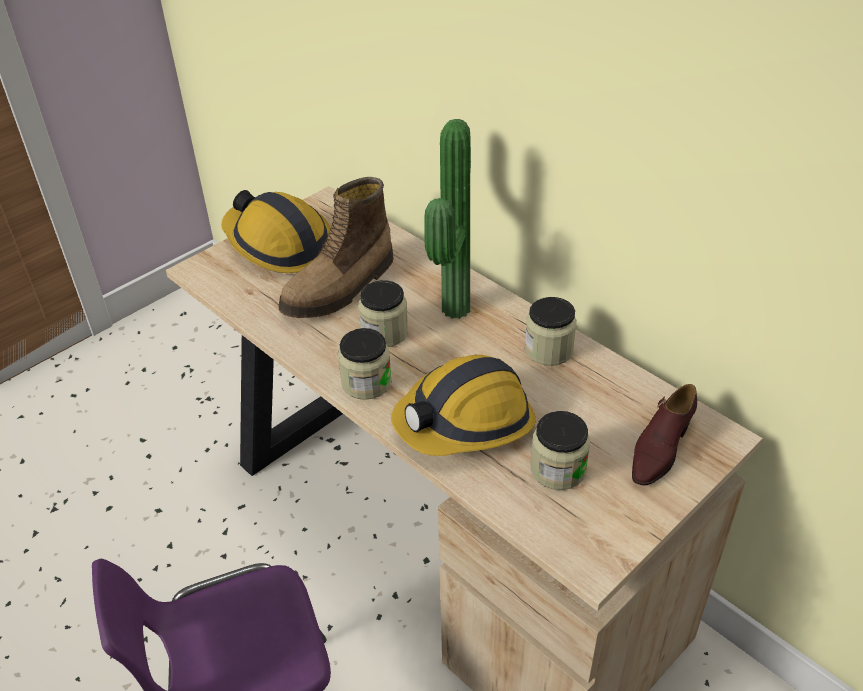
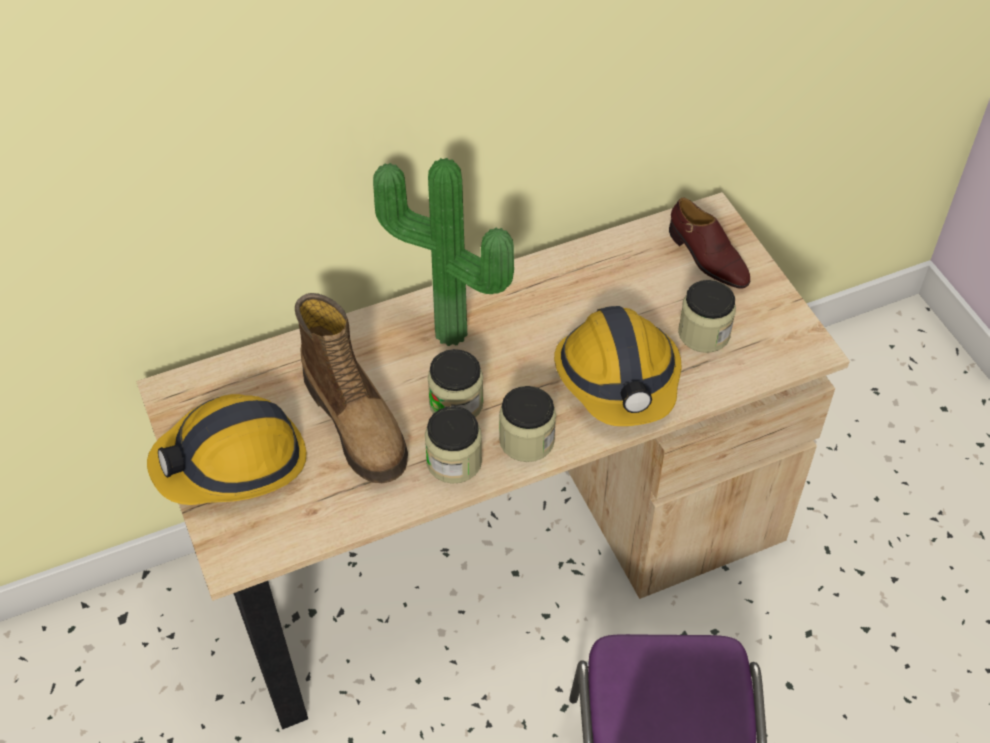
camera: 70 degrees left, 10 degrees up
jar [525,297,577,366] -> jar moved to [425,406,482,484]

